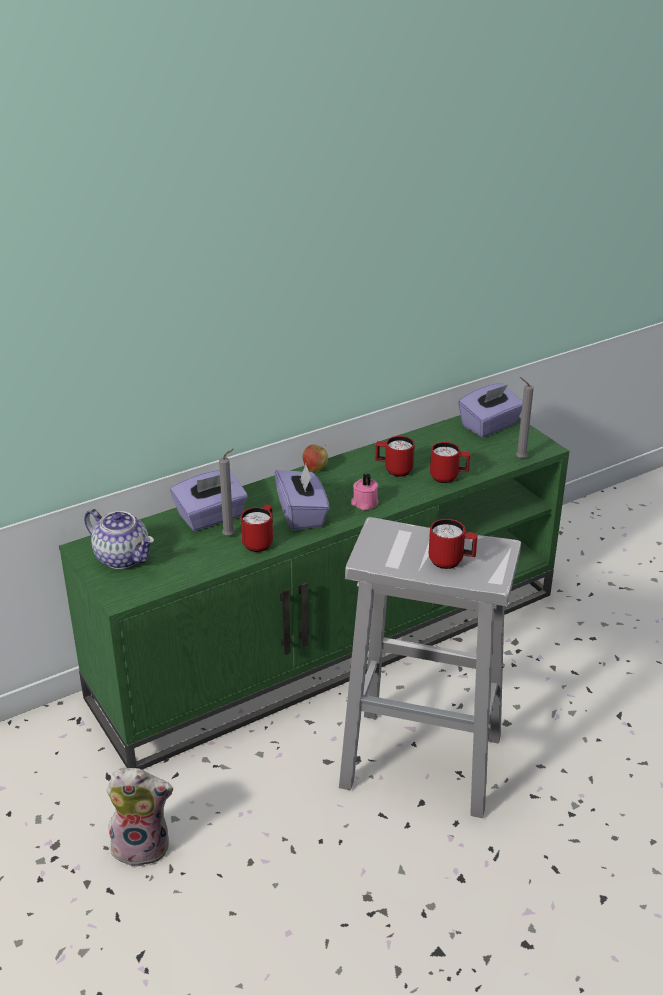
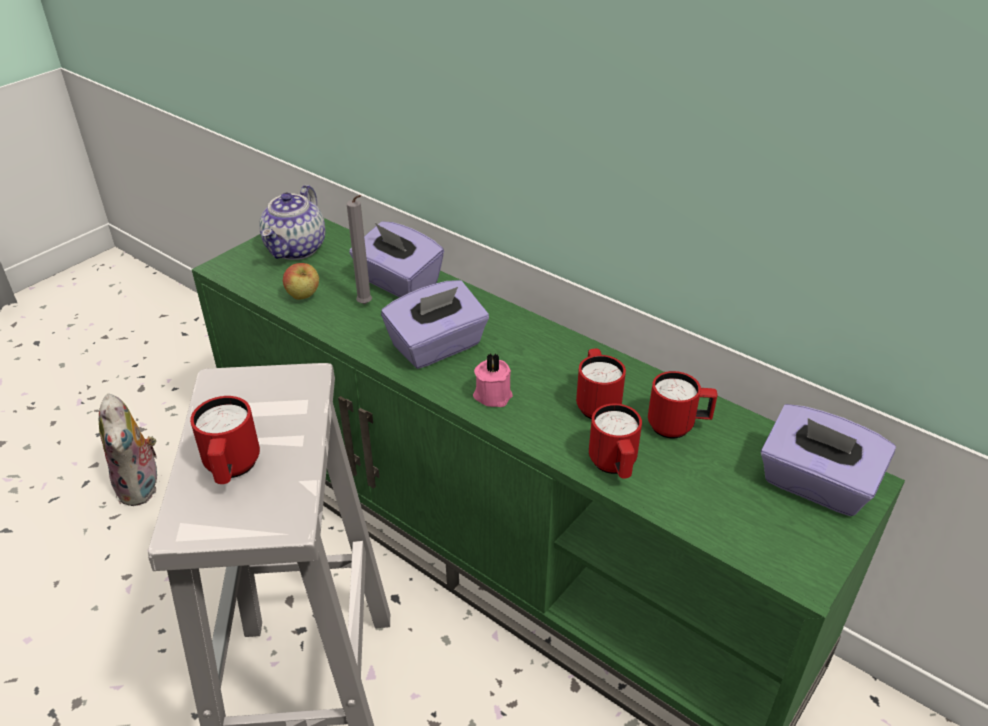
camera: 70 degrees right, 5 degrees up
red mug [241,504,273,552] -> red mug moved to [648,371,717,438]
apple [303,444,328,472] -> apple moved to [283,263,319,300]
grey candle [516,377,534,459] -> none

